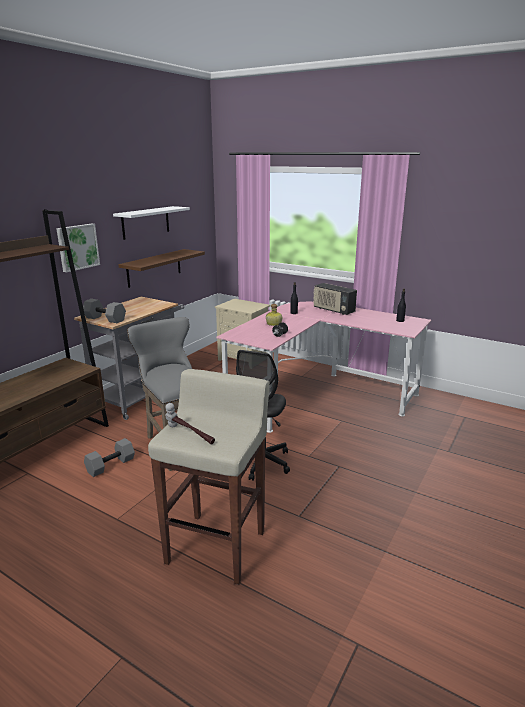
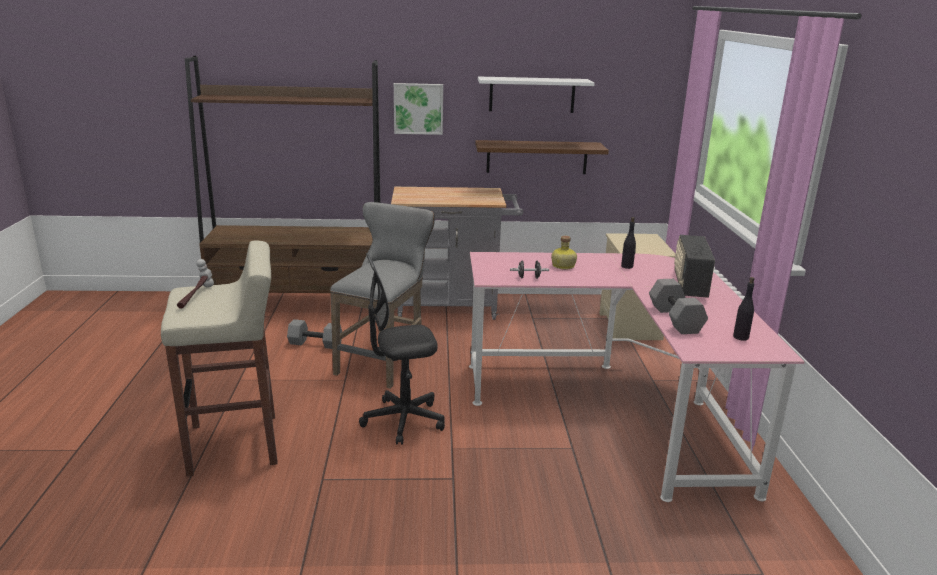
camera: 55 degrees right, 0 degrees up
grey dumbbell [83,299,126,323] -> grey dumbbell moved to [649,279,708,334]

